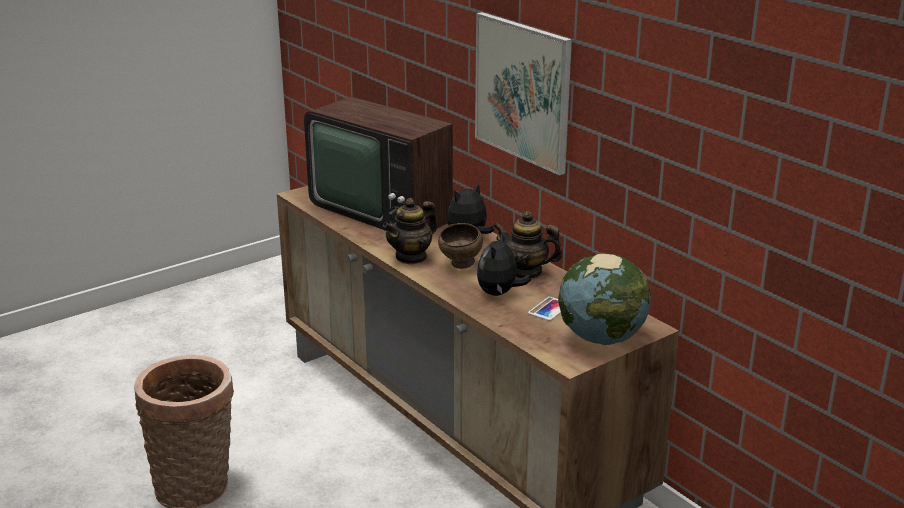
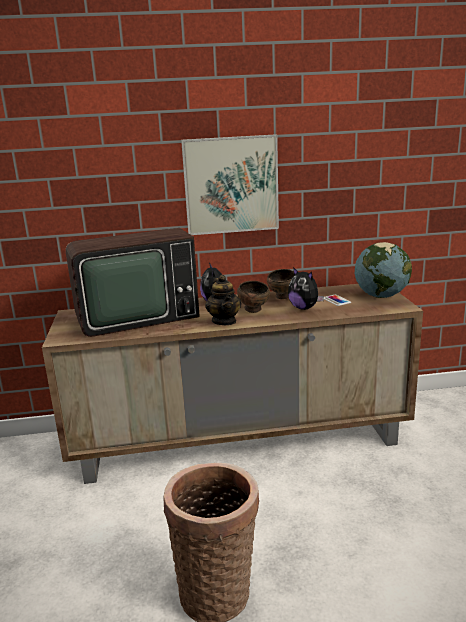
camera: 60 degrees left, 5 degrees down
teapot [493,211,563,279] -> brown bowl [267,269,294,299]

